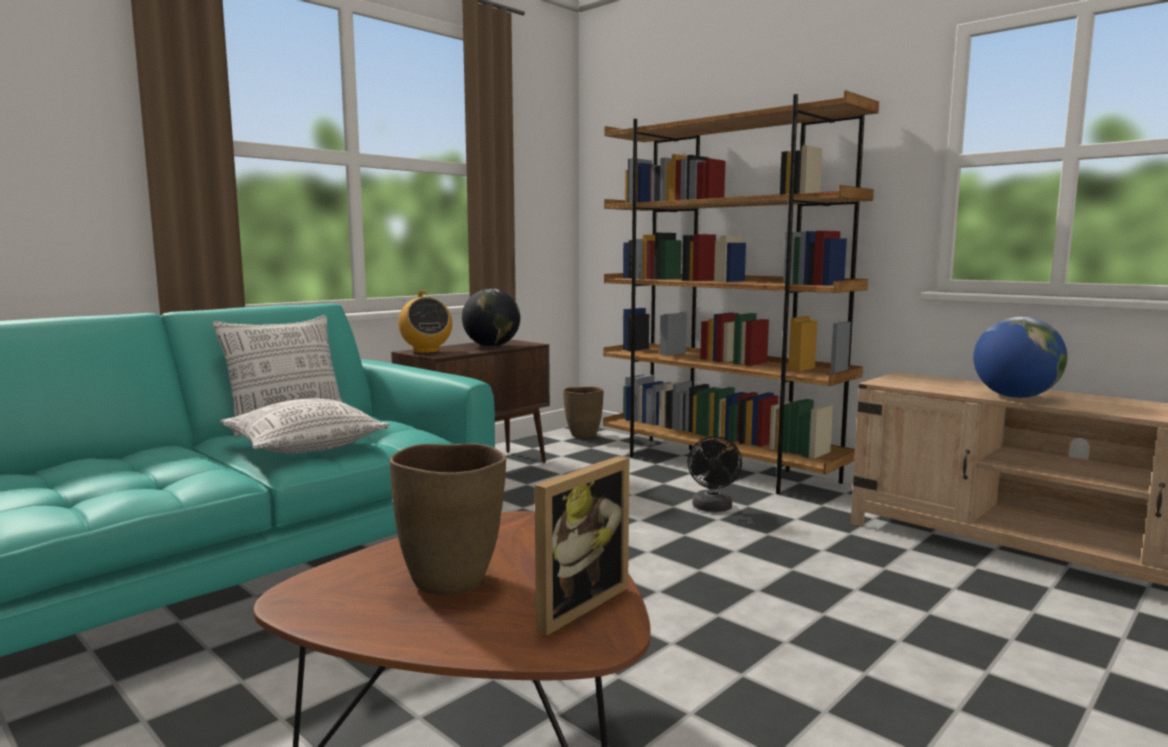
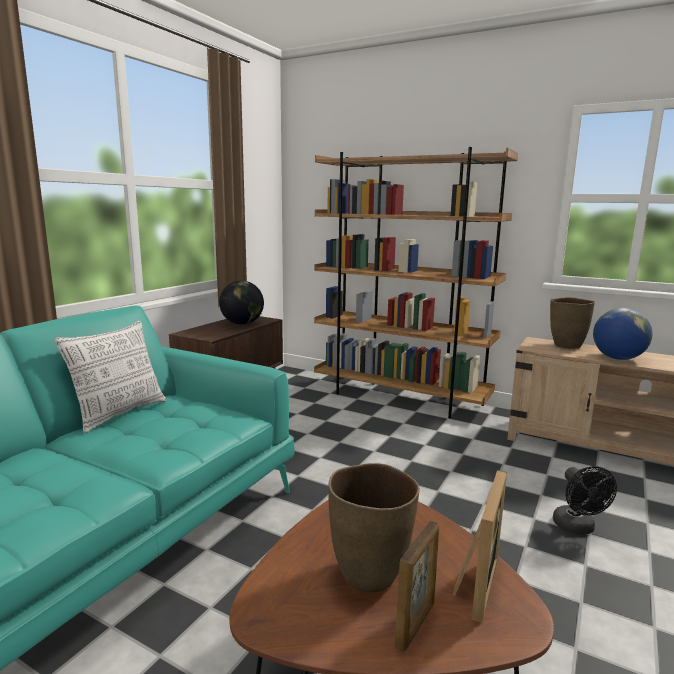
camera: 15 degrees left, 5 degrees up
pillow [220,398,390,454] -> none
radio [398,290,452,354] -> none
brown vase [563,386,604,438] -> brown vase moved to [550,297,595,349]
black fan [687,436,742,512] -> black fan moved to [553,466,617,535]
none -> picture frame [395,521,439,651]

